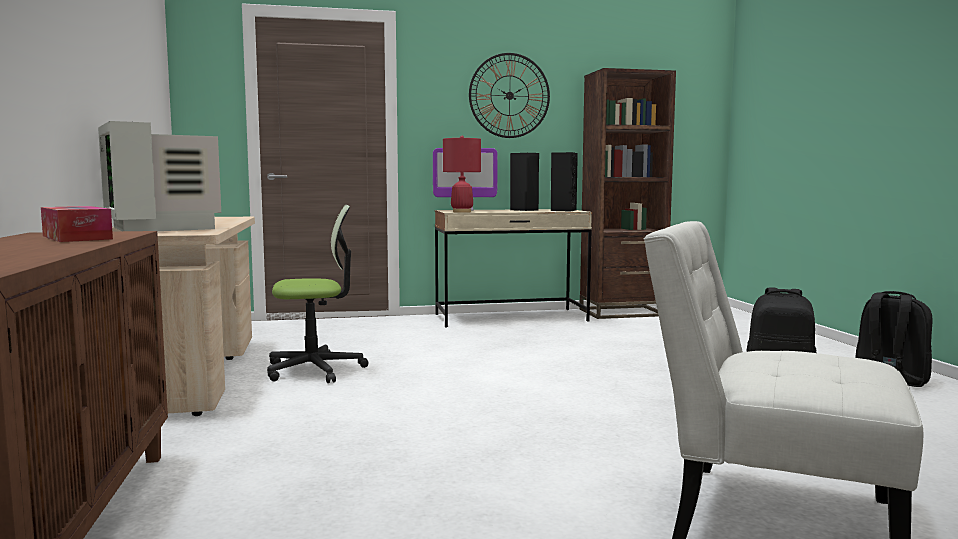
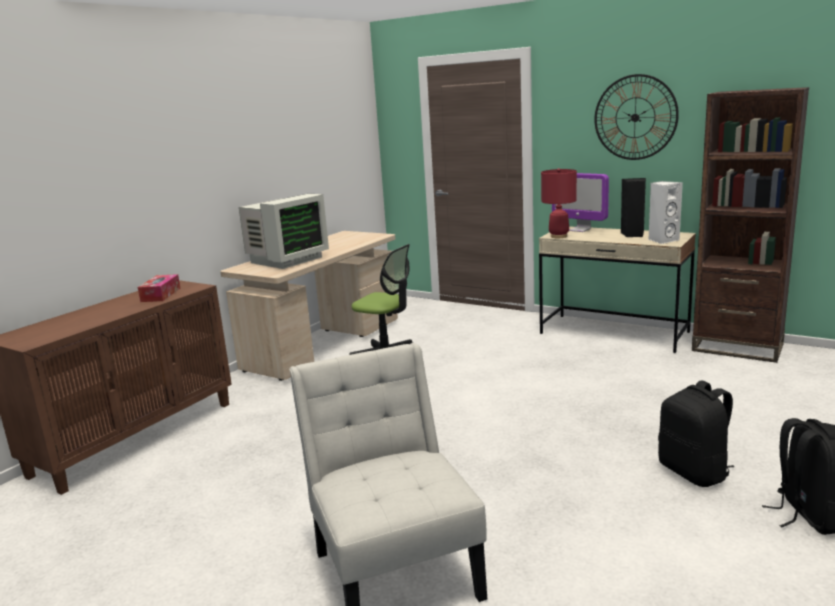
camera: 45 degrees right, 10 degrees up
monitor [98,121,221,231] -> monitor turned 150 degrees counterclockwise [239,193,329,269]
black speaker [551,152,578,212] -> white speaker [648,181,683,244]

